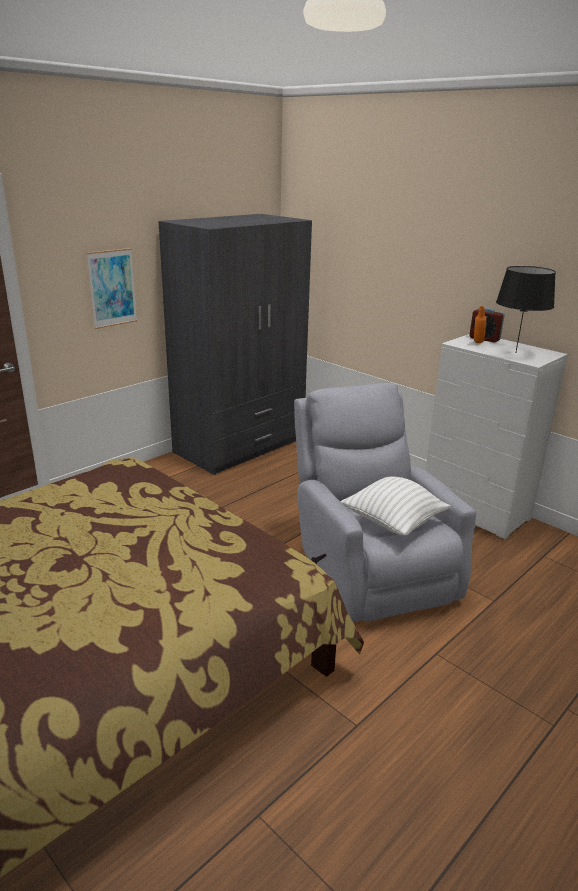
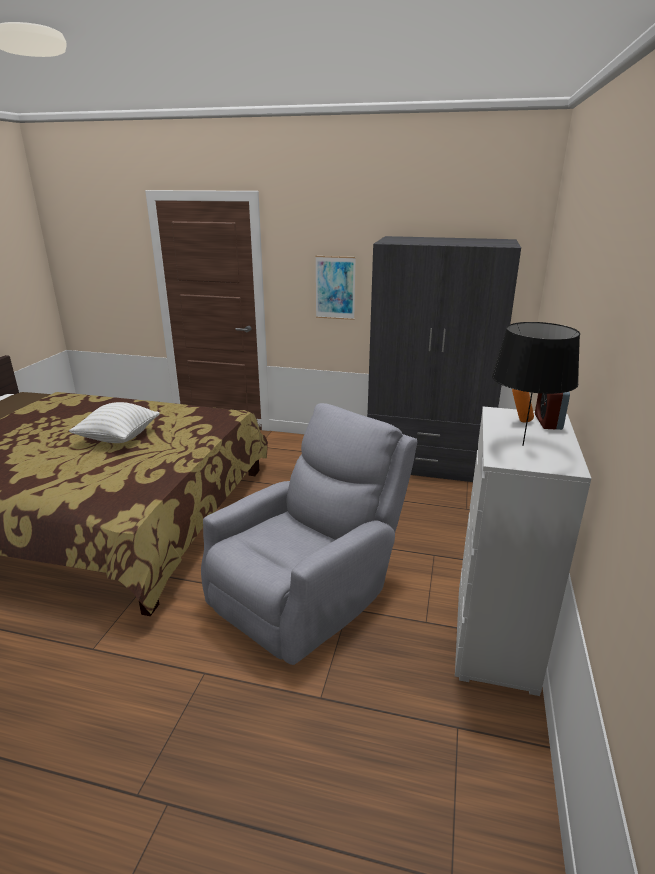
camera: 60 degrees right, 0 degrees up
white pillow [341,477,451,536] -> white pillow moved to [69,402,160,443]

